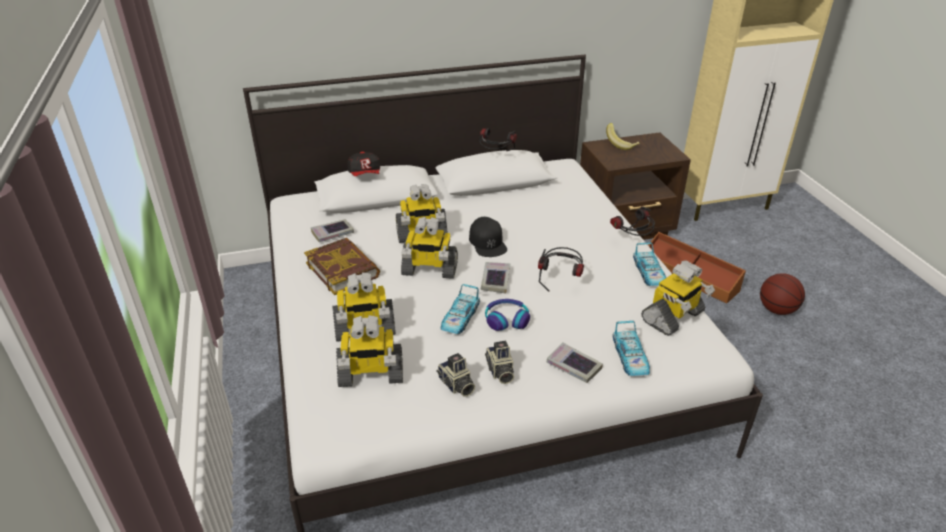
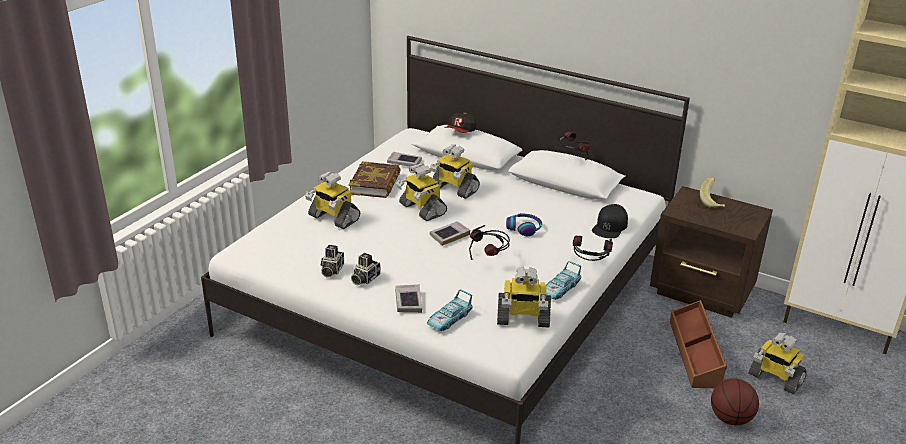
camera: 45 degrees right, 5 degrees down
toy robot [336,315,403,387] -> toy robot moved to [748,332,807,395]
toy car [441,284,480,334] -> none
black cap [469,217,507,257] -> black cap moved to [592,204,628,238]
headphones [485,299,530,331] -> headphones moved to [506,213,542,236]

